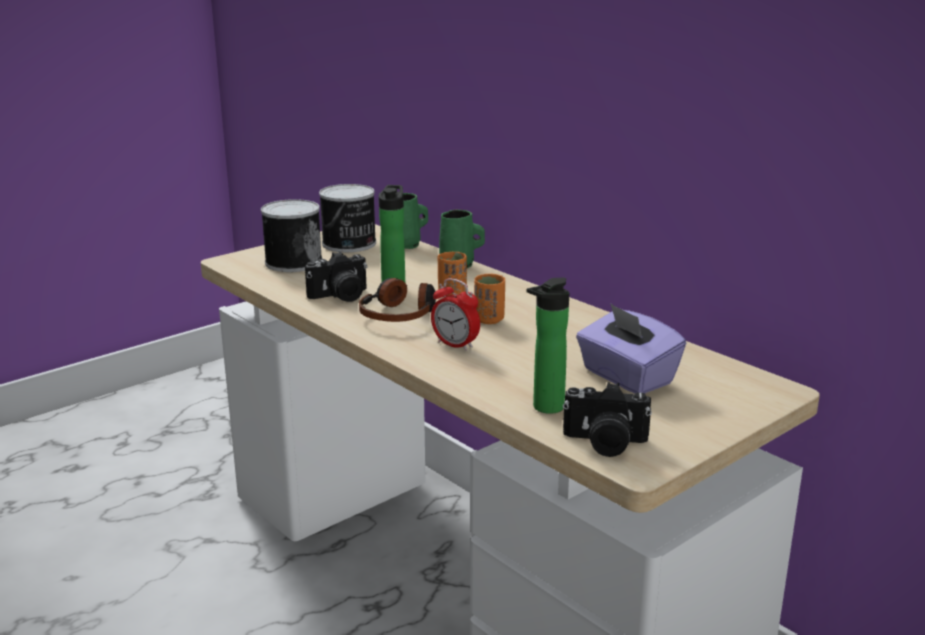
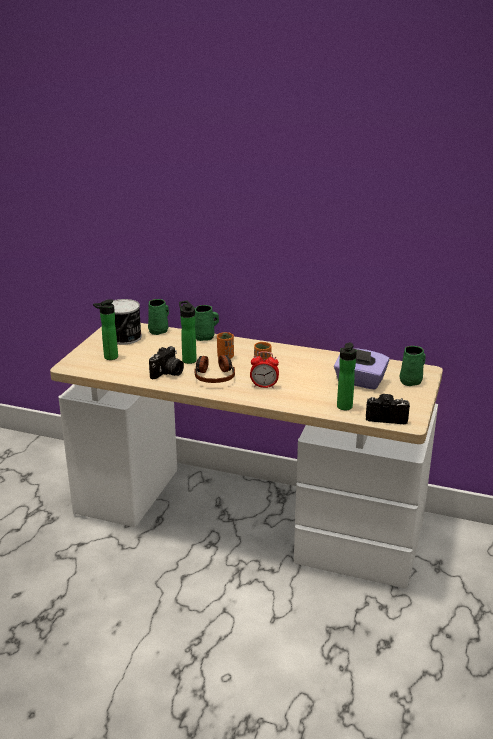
camera: 30 degrees left, 5 degrees up
can [261,199,322,272] -> bottle [93,300,118,360]
camera [563,382,652,457] -> camera turned 150 degrees counterclockwise [366,394,410,424]
none -> green mug [400,346,426,386]

